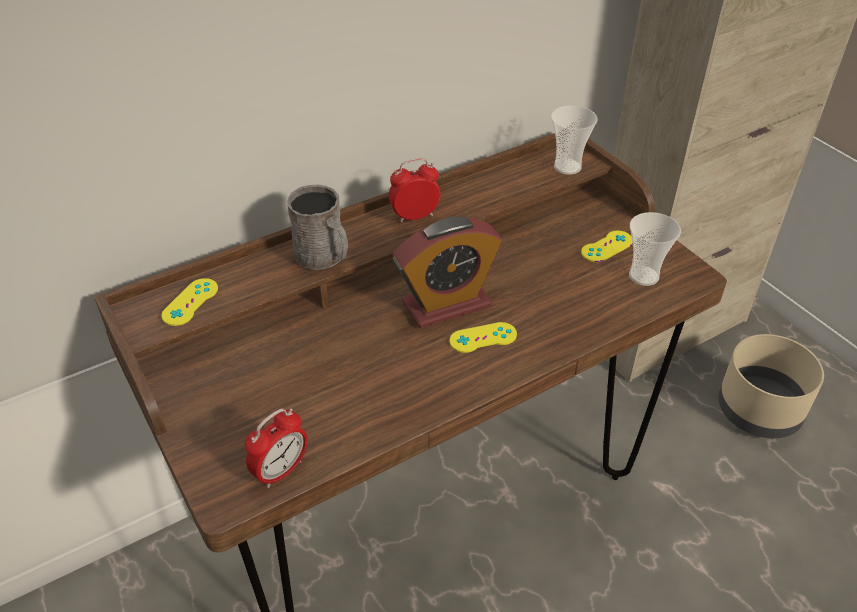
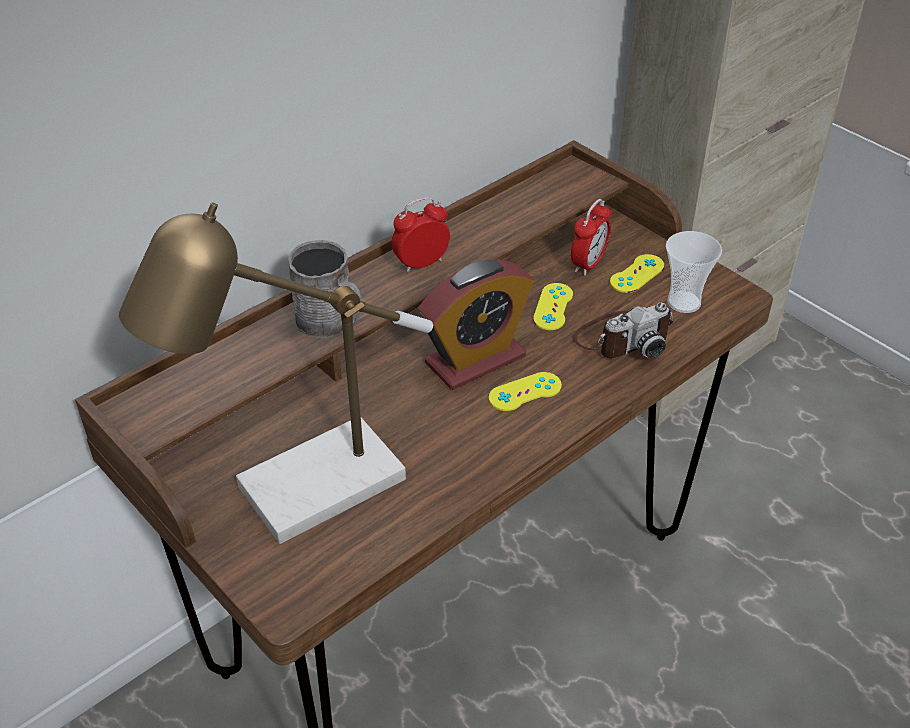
camera: 10 degrees left, 0 degrees up
yellow game controller [161,278,218,326] -> yellow game controller moved to [533,283,573,330]
alarm clock [245,408,308,488] -> alarm clock moved to [571,199,612,276]
cup [551,105,598,175] -> none
beige planter [718,334,824,438] -> none
none -> table lamp [119,202,433,544]
none -> camera [573,303,673,359]

